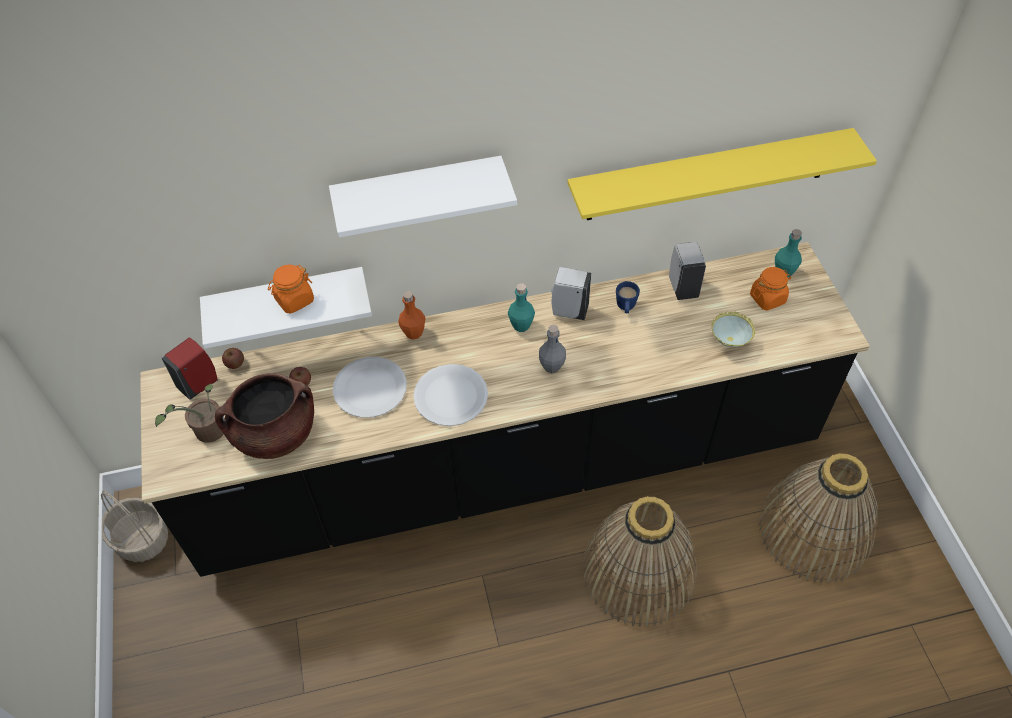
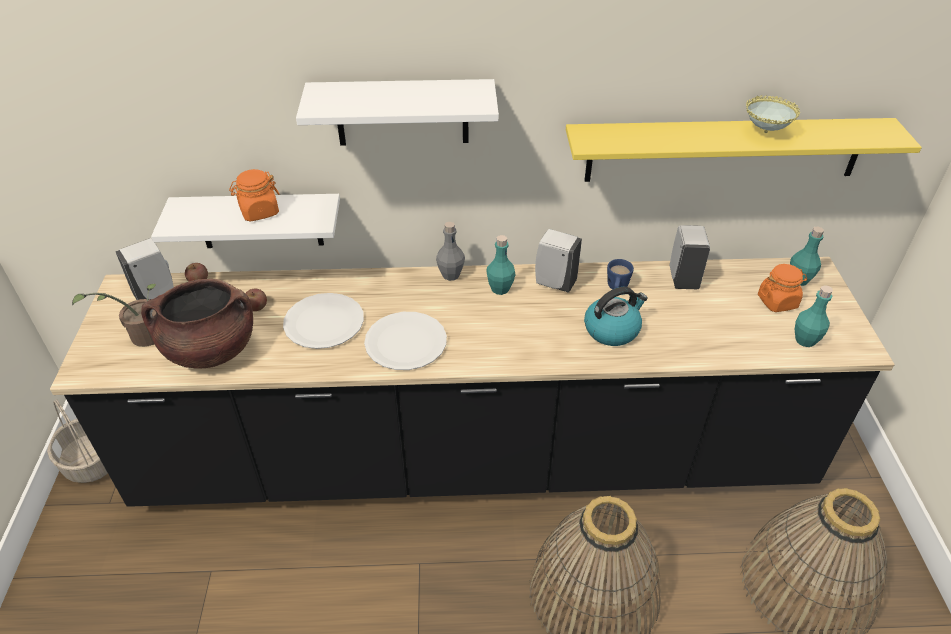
camera: 10 degrees right, 10 degrees down
red soap dispenser [162,337,218,400] -> white soap dispenser [115,238,174,300]
orange bottle [398,291,425,340] -> none
grey bottle [539,325,566,373] -> grey bottle moved to [436,222,465,281]
bowl [711,311,756,347] -> bowl moved to [746,95,801,133]
none -> kettle [584,287,648,346]
none -> turquoise bottle [795,285,833,347]

